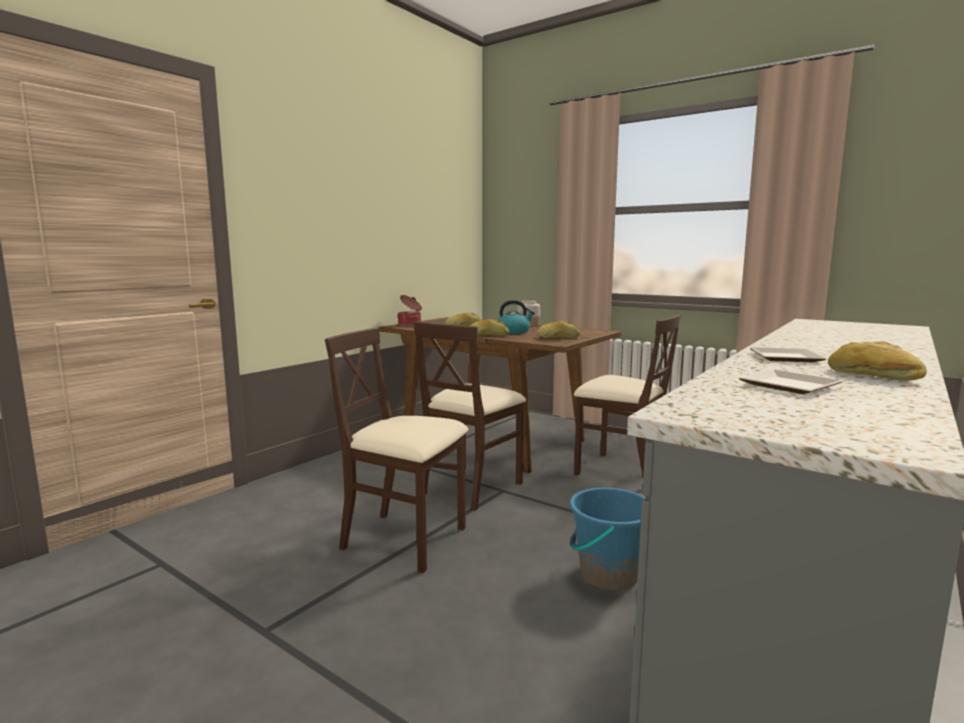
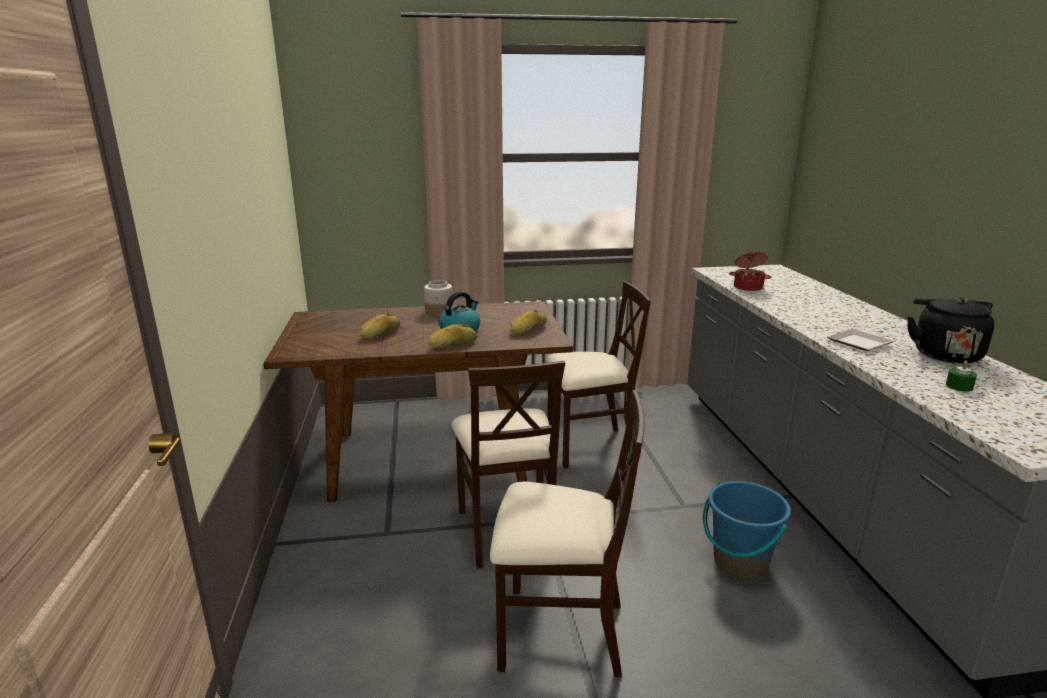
camera: 45 degrees left, 10 degrees up
beige chair [325,328,468,573] -> beige chair turned 150 degrees counterclockwise [490,390,645,678]
cooking pot [397,295,422,326] -> cooking pot moved to [729,252,771,291]
plate [738,369,842,394] -> green candle [946,360,977,392]
bread [828,341,927,381] -> black kettle [908,297,995,364]

